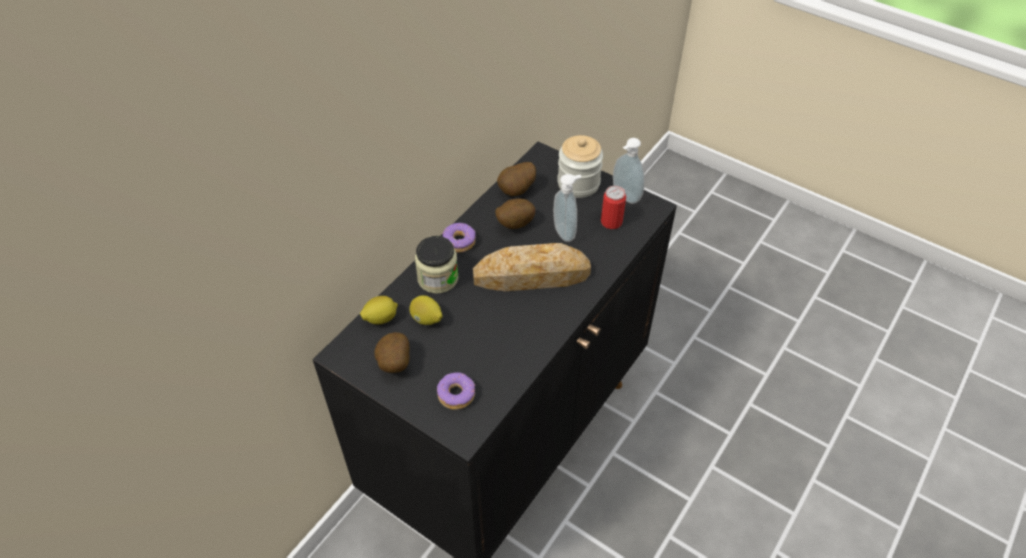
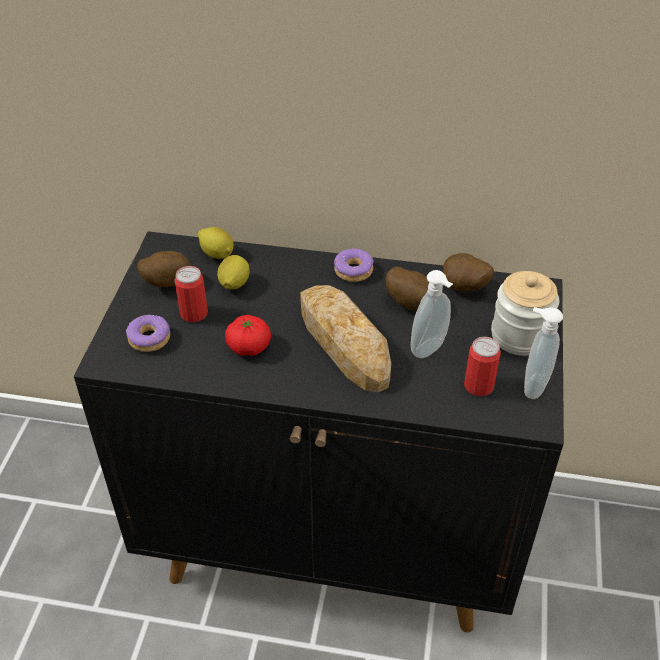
camera: 65 degrees right, 5 degrees down
jar [415,236,459,294] -> none
none -> can [174,266,208,322]
none -> tomato [225,315,271,356]

